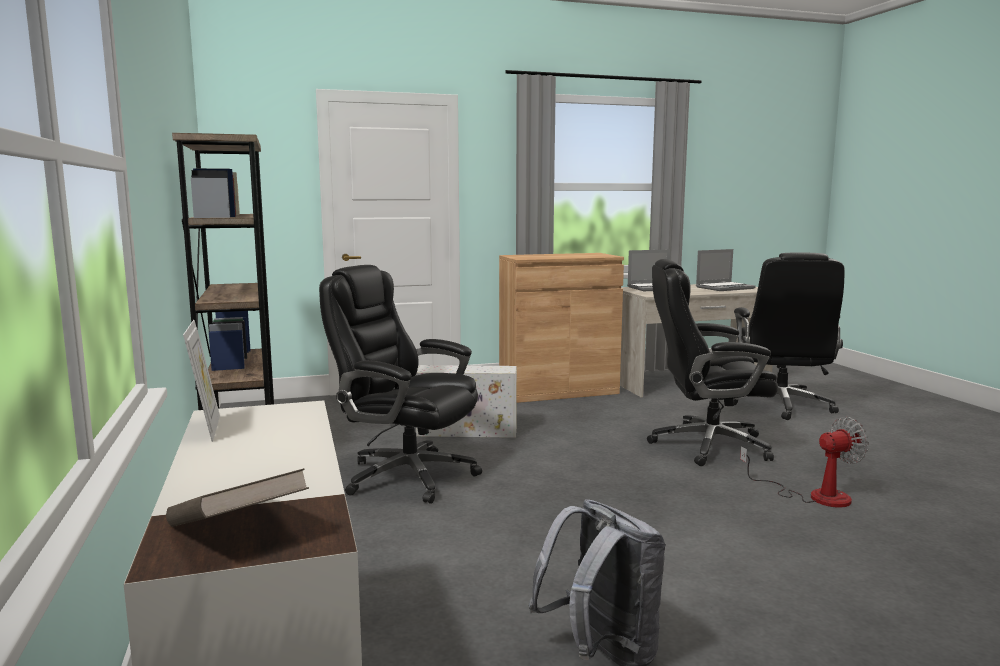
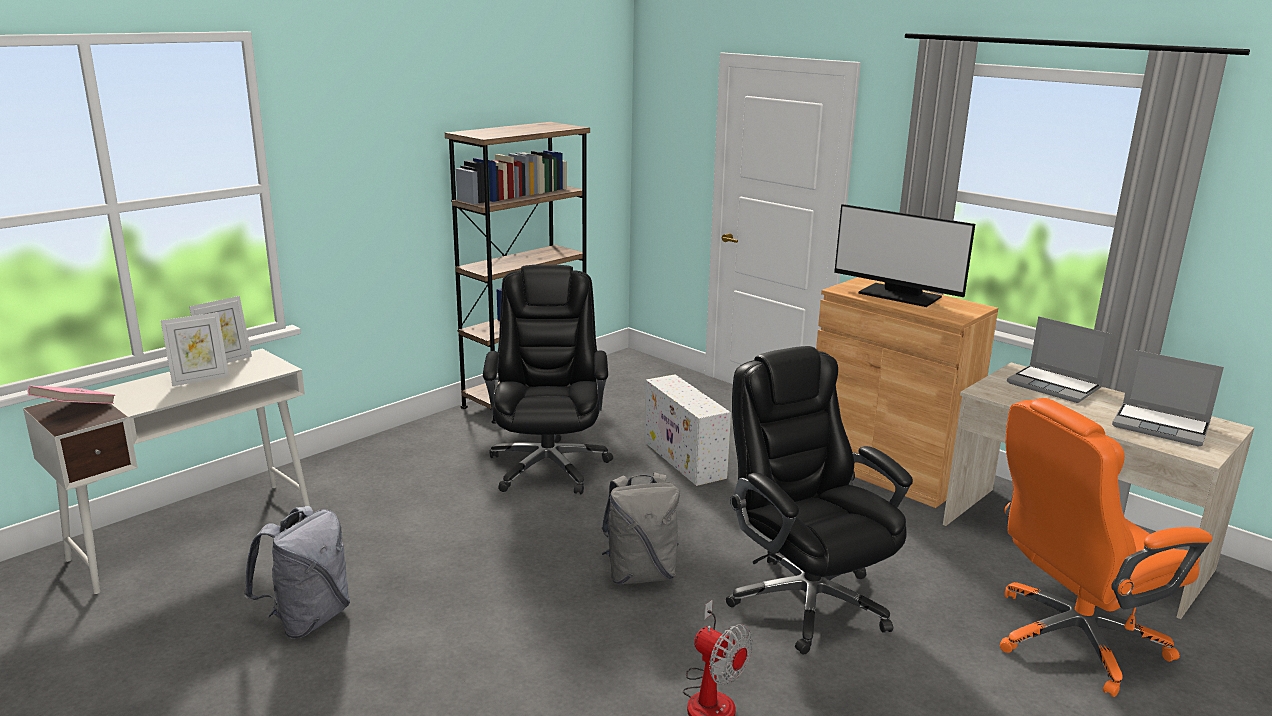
camera: 60 degrees right, 10 degrees up
brown book [166,468,309,527] -> pink book [28,386,114,404]
black office chair [733,252,845,420] -> orange office chair [999,398,1213,697]
none -> picture frame [161,312,229,386]
none -> grey backpack [601,472,679,584]
none -> monitor [834,204,975,307]

